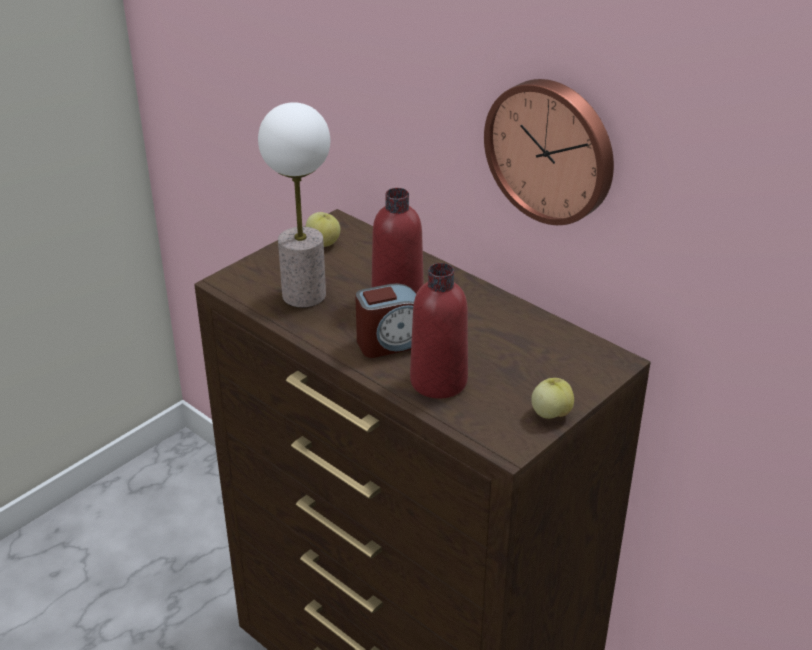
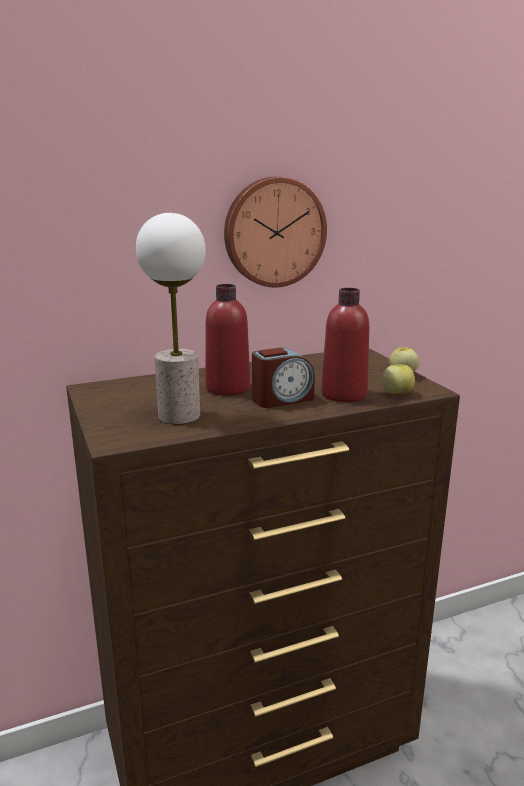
camera: 65 degrees left, 15 degrees down
apple [306,212,340,247] -> apple moved to [382,364,415,394]
alarm clock [355,283,416,358] -> alarm clock turned 60 degrees clockwise [252,348,315,408]

